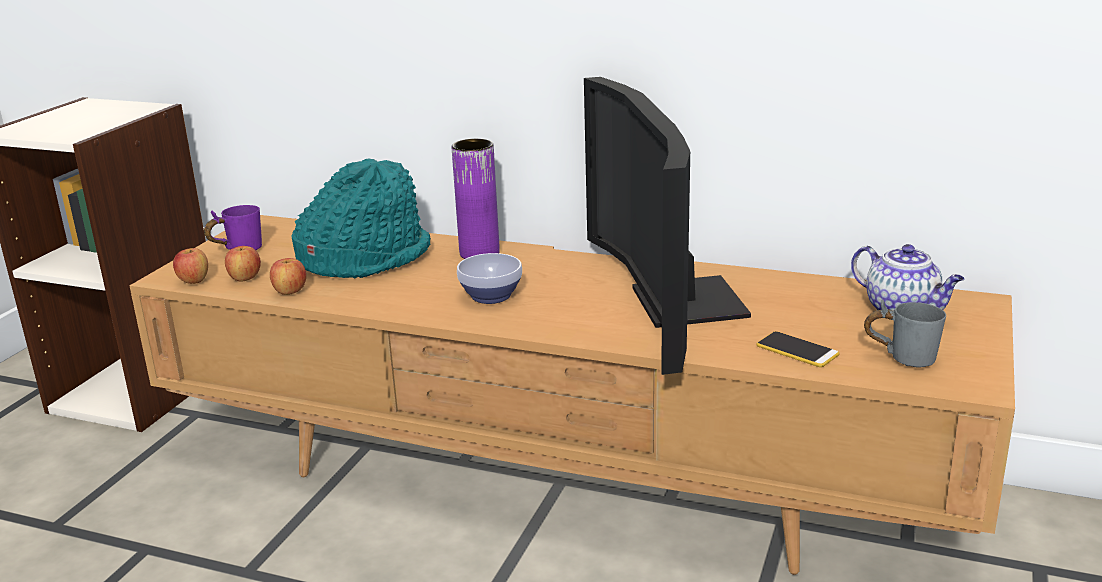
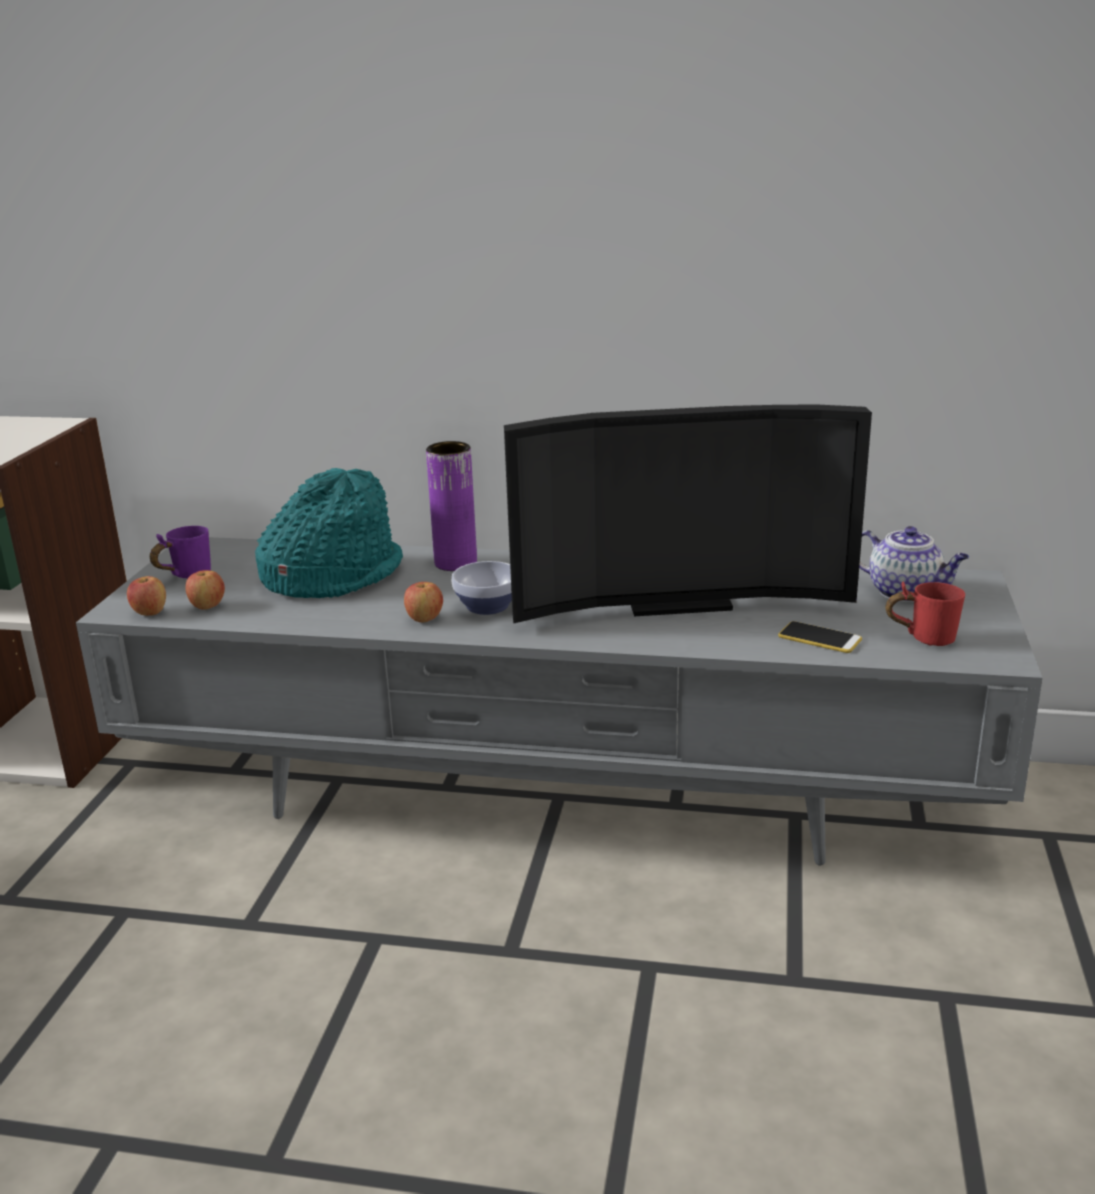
camera: 10 degrees left, 0 degrees up
brown tv stand [130,215,1015,575] -> grey tv stand [76,537,1043,866]
apple [270,258,306,295] -> apple moved to [404,582,443,622]
television [584,77,751,375] -> television turned 75 degrees counterclockwise [504,404,872,623]
grey mug [864,300,946,368] -> red mug [885,582,965,646]

